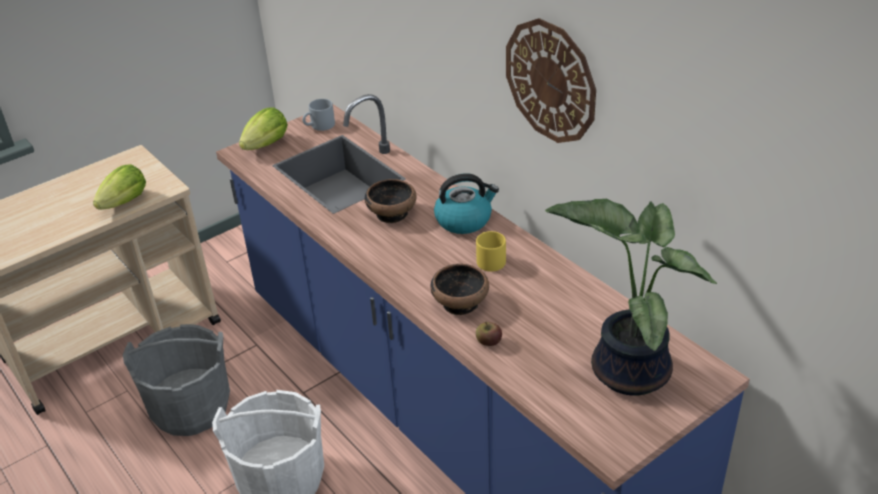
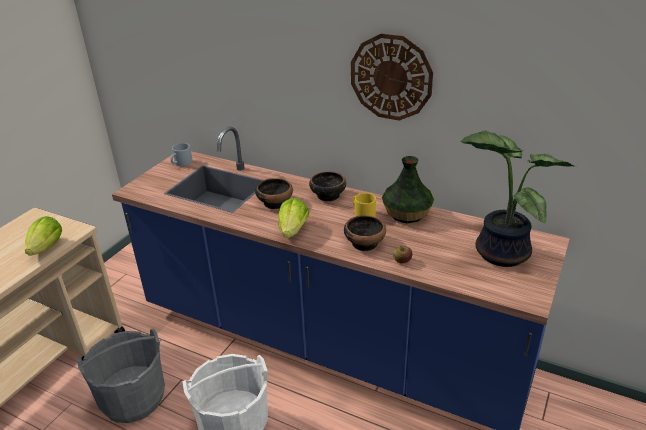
camera: 25 degrees left, 5 degrees down
lettuce [239,107,288,150] -> lettuce moved to [278,198,309,238]
kettle [434,173,499,234] -> bowl [309,171,346,201]
none -> vase [382,156,434,223]

